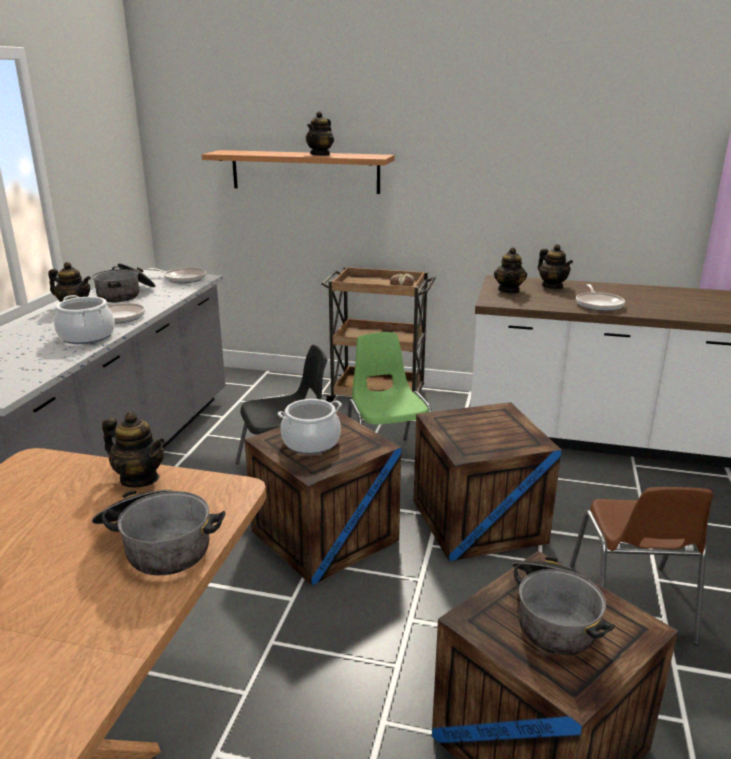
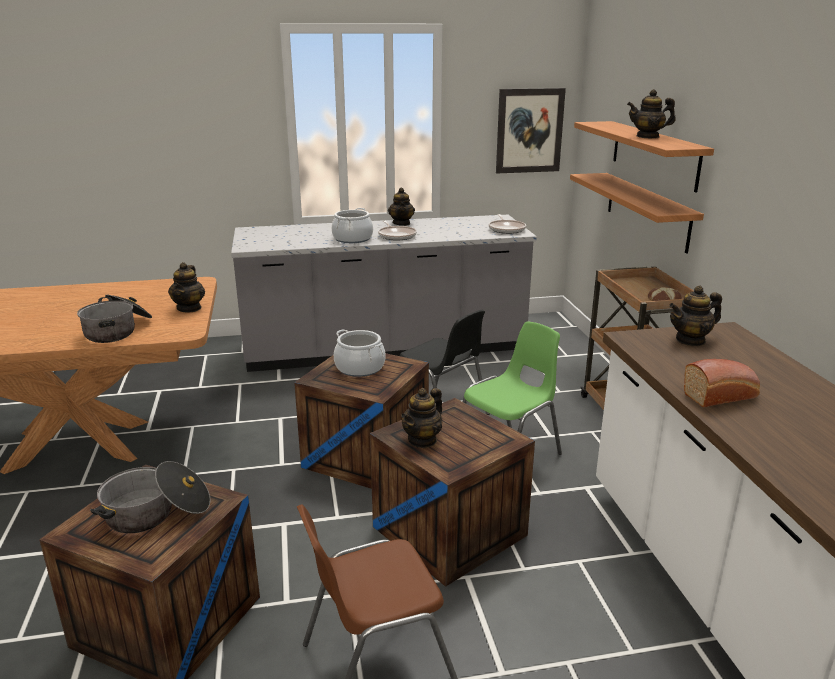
camera: 65 degrees right, 0 degrees up
cooking pot [92,263,155,302] -> none
teapot [538,244,573,289] -> teapot moved to [401,388,442,448]
frying pan [576,284,625,311] -> bread [684,359,760,407]
none -> picture [496,88,566,173]
none -> shelf [570,173,704,253]

